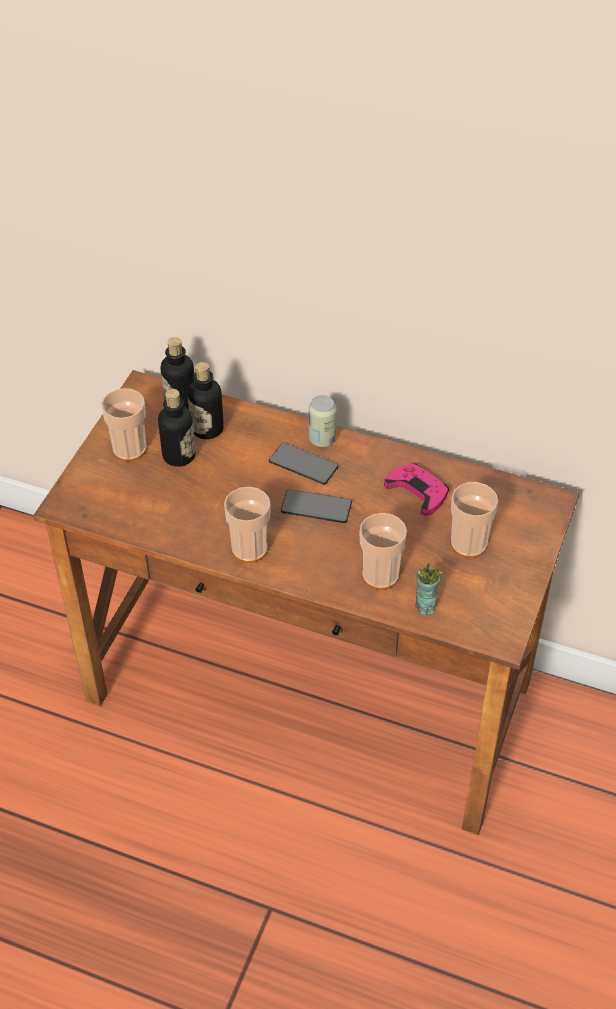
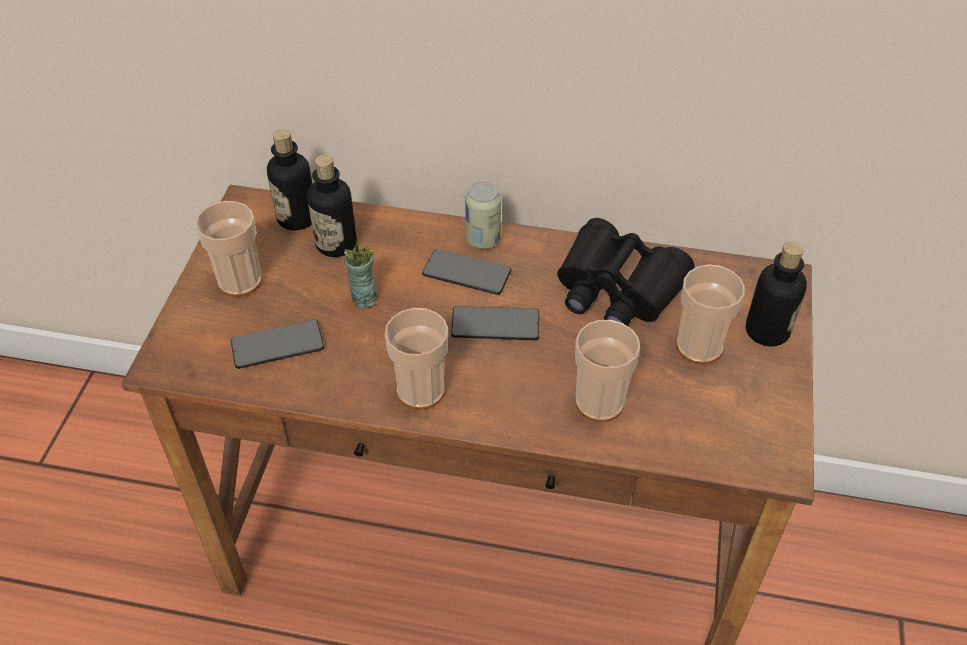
camera: 10 degrees left, 0 degrees up
bottle [158,389,195,467] -> bottle moved to [746,242,807,347]
pink game controller [384,463,449,516] -> black binoculars [557,218,695,326]
cup [415,563,443,615] -> cup moved to [344,242,377,309]
none -> phone [230,320,324,369]

